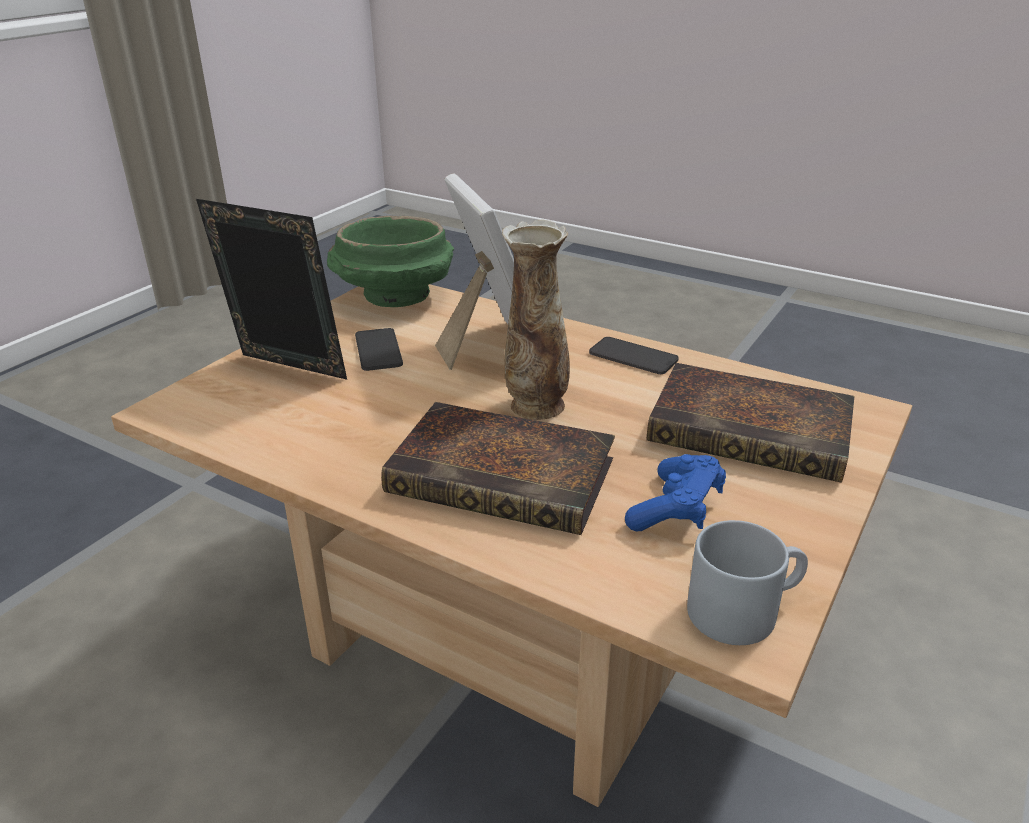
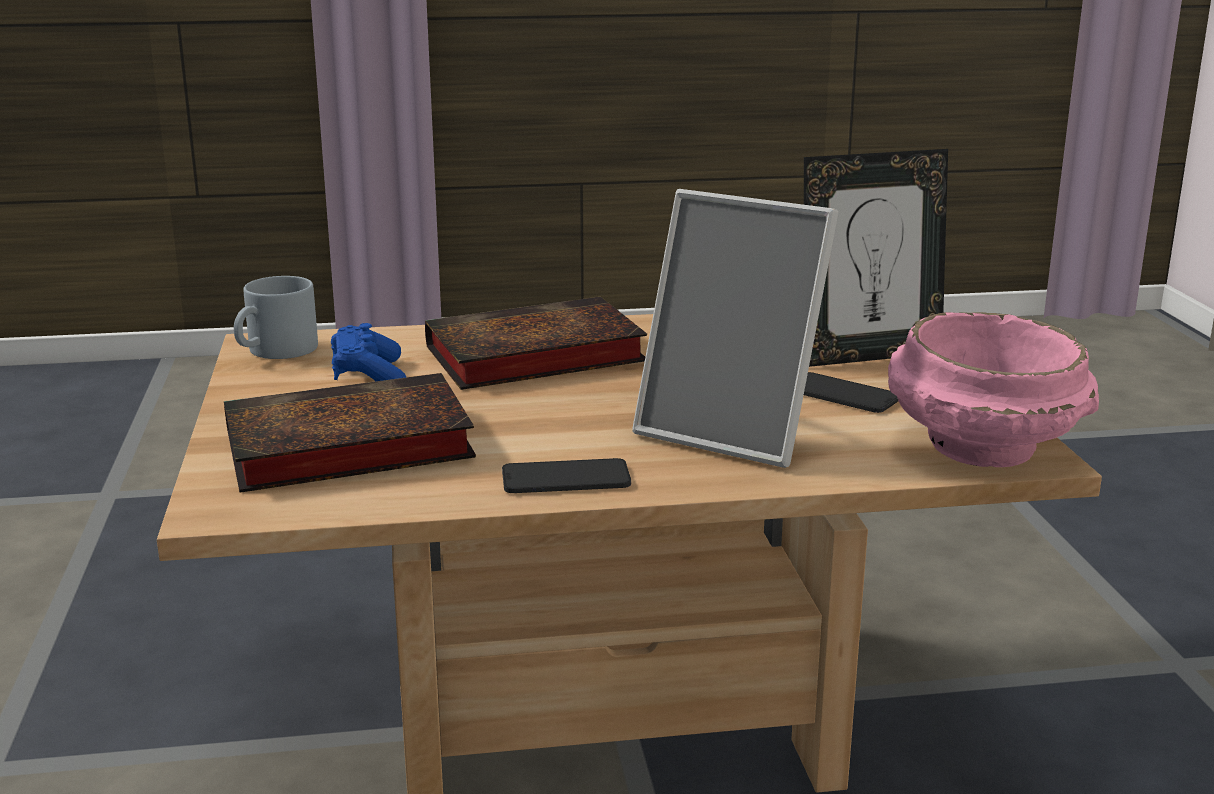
camera: 140 degrees right, 10 degrees down
green bowl [327,216,454,307] -> pink bowl [888,312,1099,467]
vase [502,220,570,420] -> none

